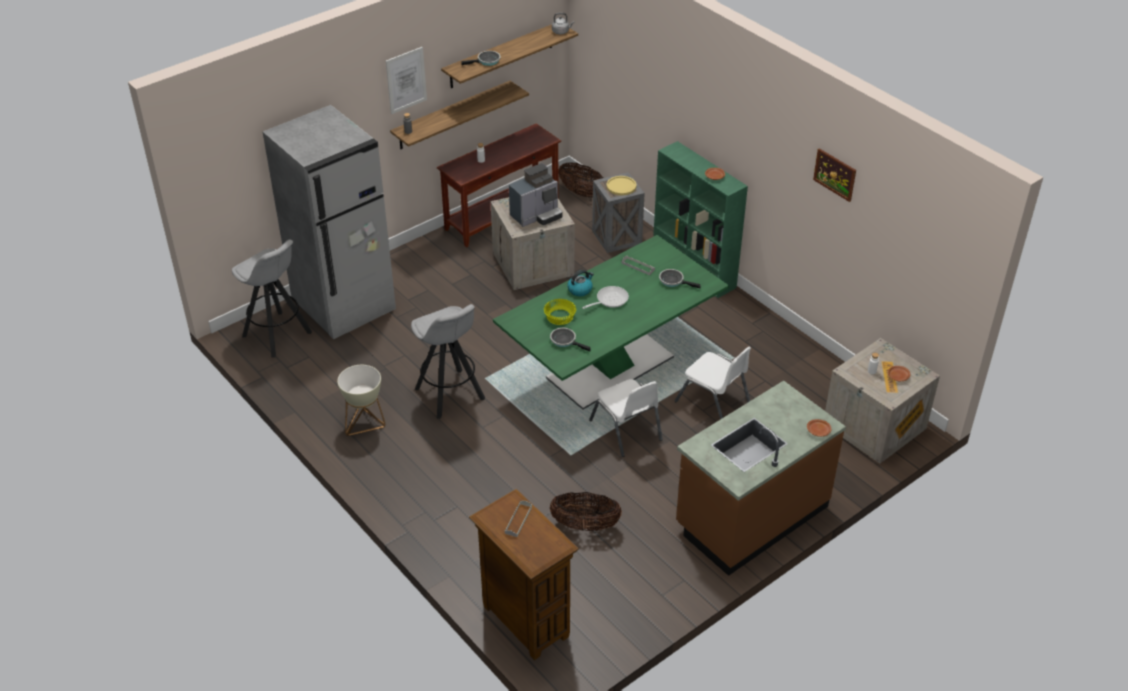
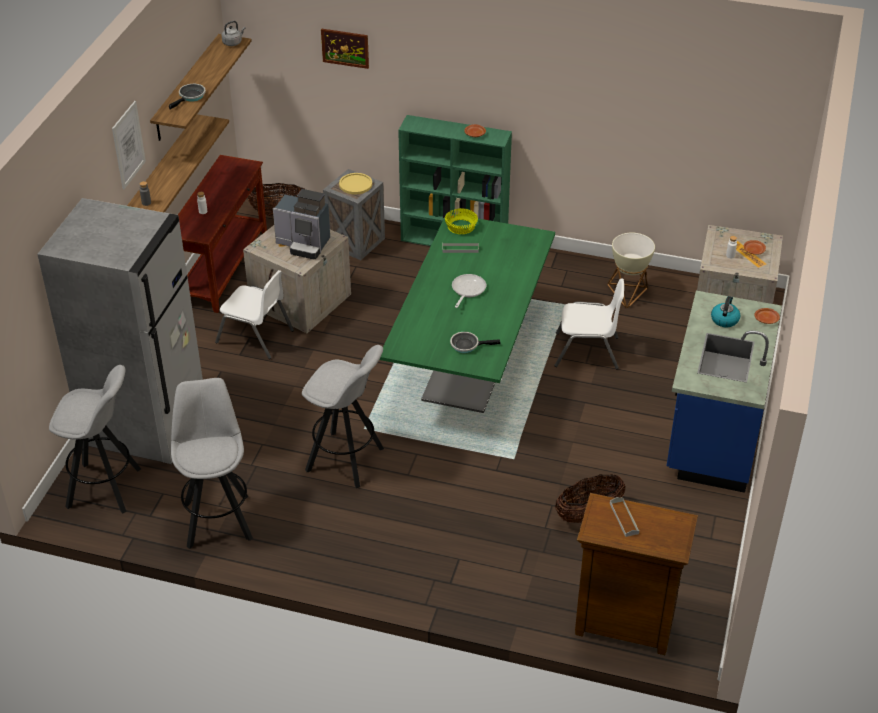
camera: 35 degrees left, 0 degrees up
planter [337,365,385,436] -> planter moved to [607,233,655,308]
coffee machine [509,163,563,227] -> coffee machine turned 90 degrees clockwise [273,189,330,259]
yellow bowl [544,299,576,325] -> yellow bowl moved to [445,208,478,234]
kettle [567,270,594,296] -> kettle moved to [711,296,740,327]
white chair [589,379,663,457] -> white chair moved to [215,270,294,359]
frying pan [659,269,700,288] -> none
brown counter [676,381,846,576] -> blue counter [667,291,782,493]
picture [813,148,856,202] -> picture moved to [321,28,369,69]
none -> grey stool [171,378,253,549]

